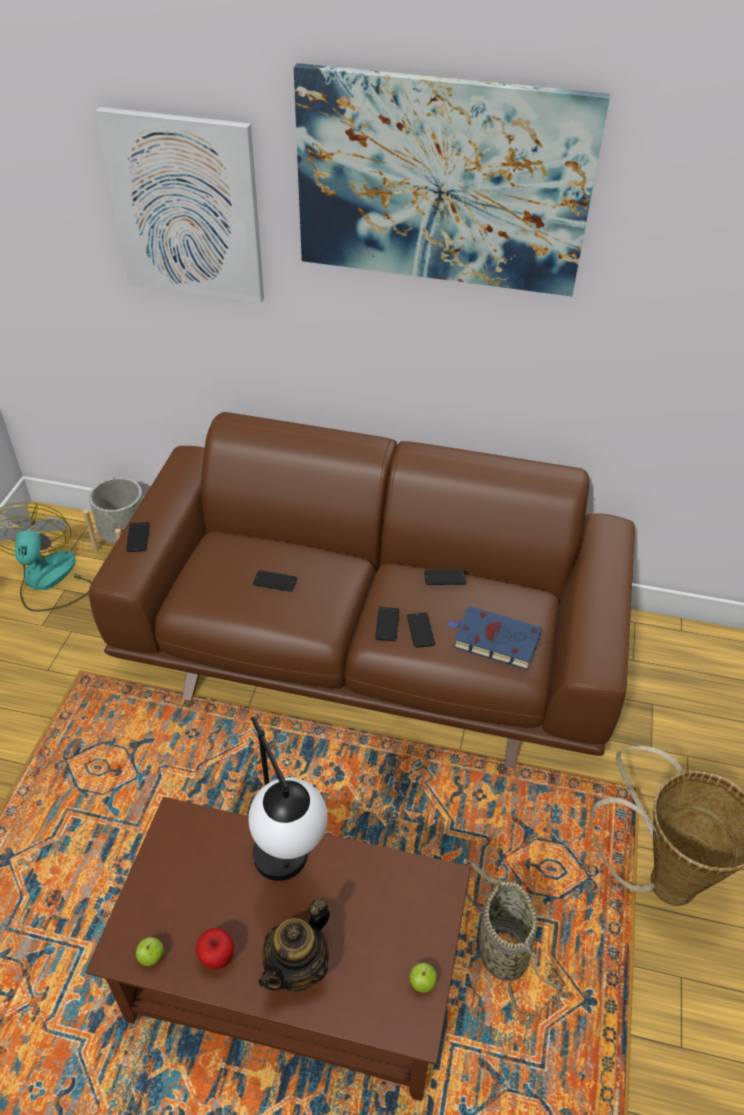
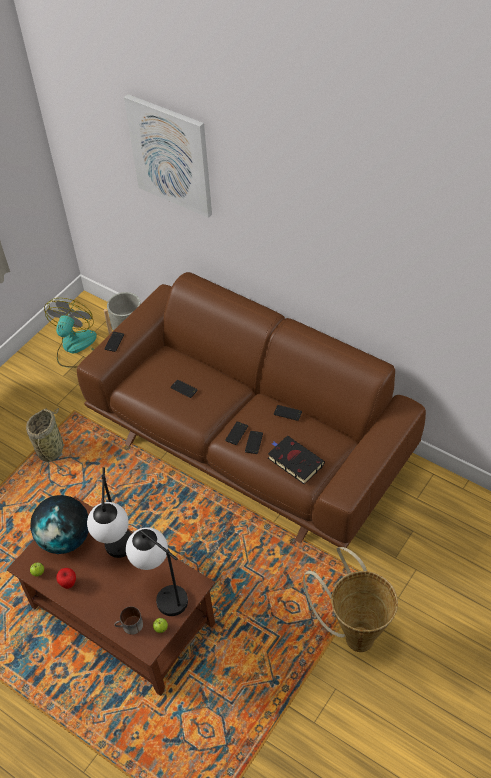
camera: 25 degrees right, 5 degrees up
teapot [258,898,330,993] -> none
picture [294,63,610,297] -> none
blue book [447,606,541,670] -> black book [268,436,325,484]
basket [465,860,565,1017] -> basket moved to [26,408,64,476]
none -> globe [30,495,89,554]
none -> mug [114,606,143,635]
none -> table lamp [126,527,188,616]

